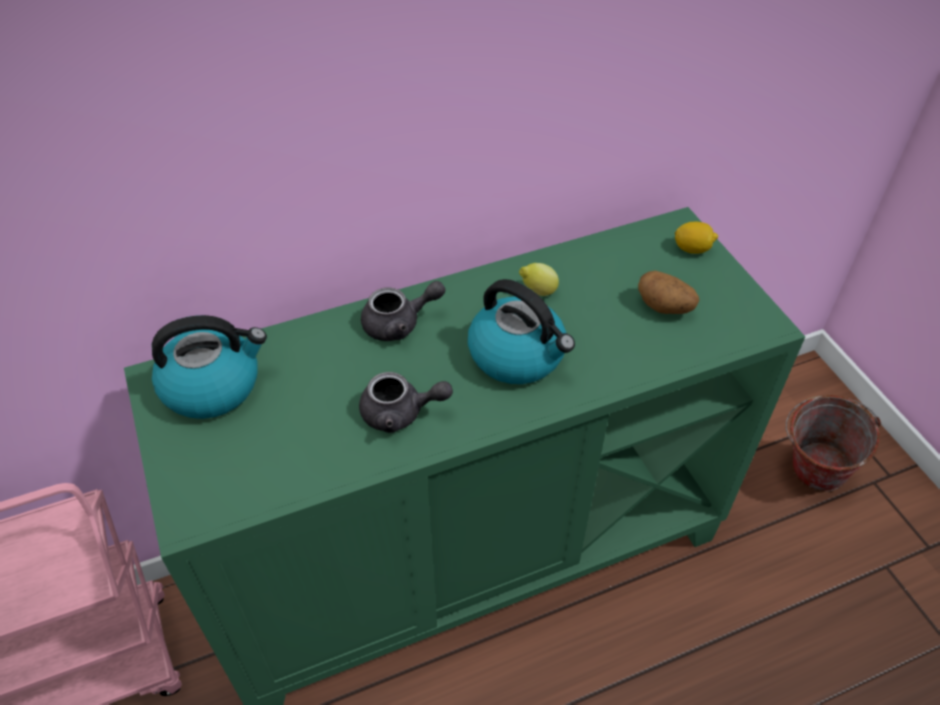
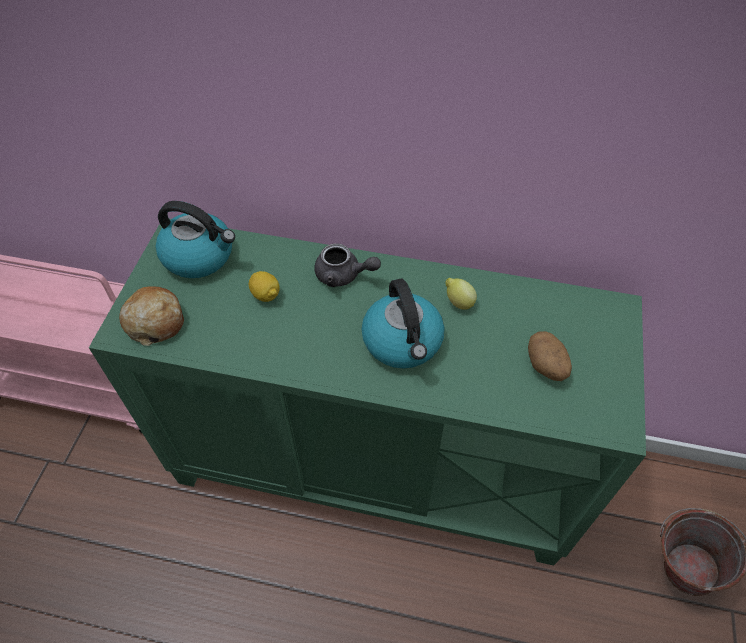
camera: 35 degrees right, 5 degrees up
grey teapot [359,372,453,433] -> none
lemon [675,222,718,254] -> lemon moved to [249,271,280,302]
none -> bread [119,286,184,346]

